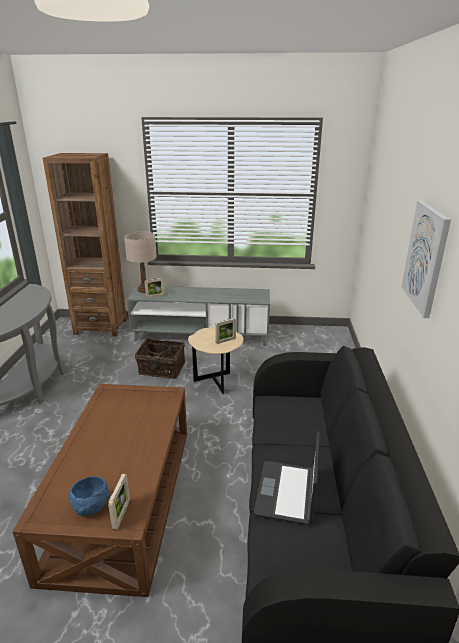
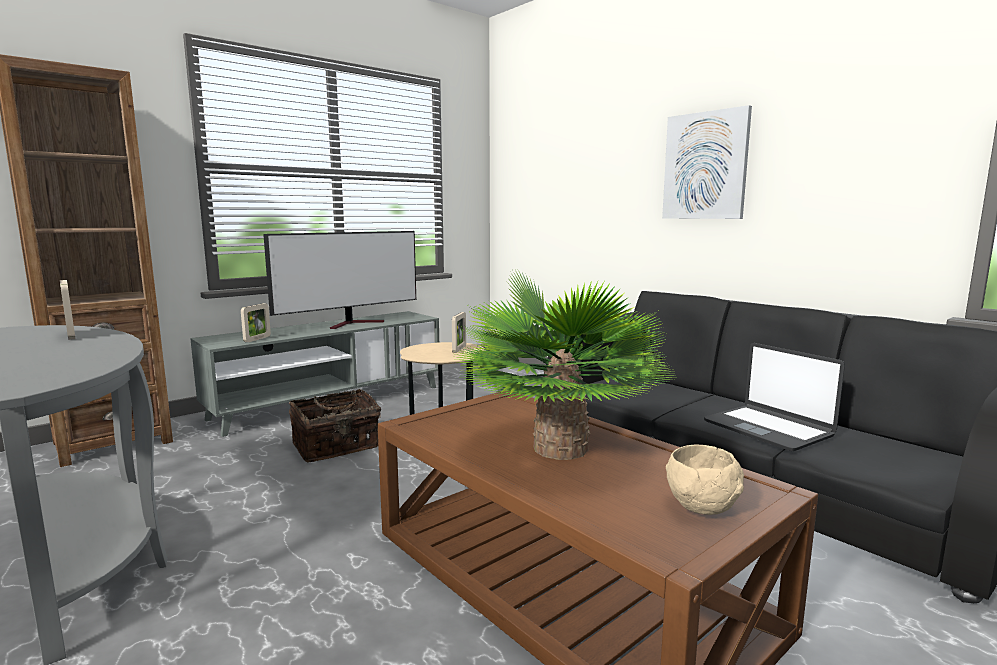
camera: 45 degrees left, 15 degrees down
blue bowl [68,476,109,516] -> beige bowl [666,445,744,515]
picture frame [108,474,130,530] -> picture frame moved to [60,280,76,340]
beige table lamp [124,232,157,293] -> none
none -> television [263,231,416,329]
none -> potted plant [455,268,678,460]

